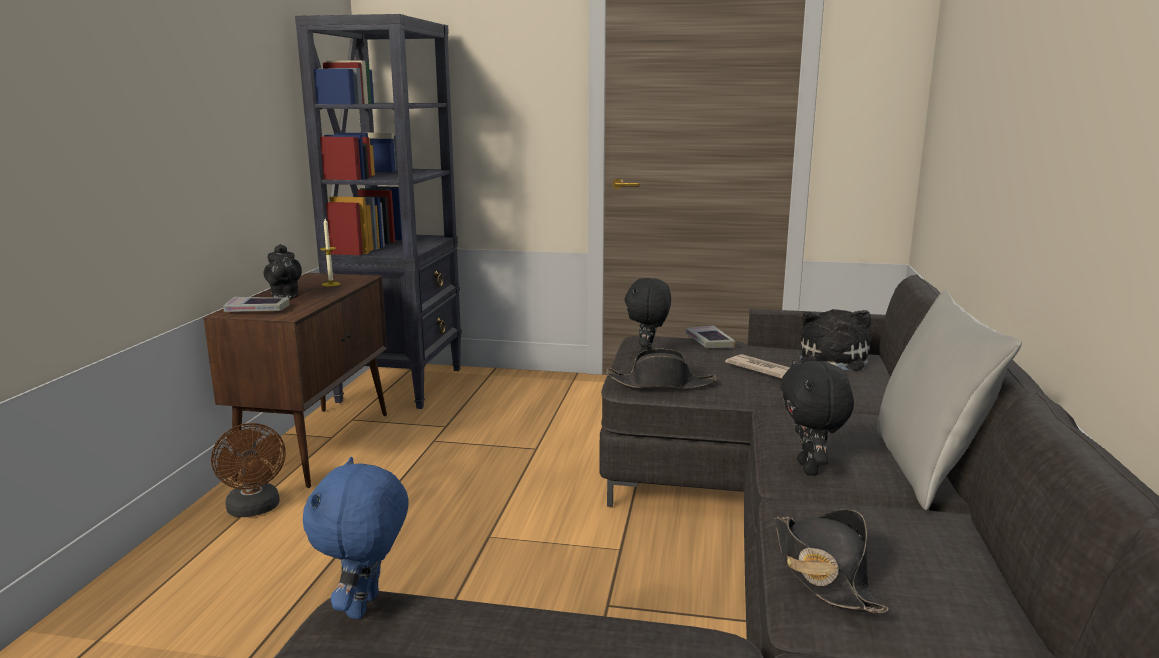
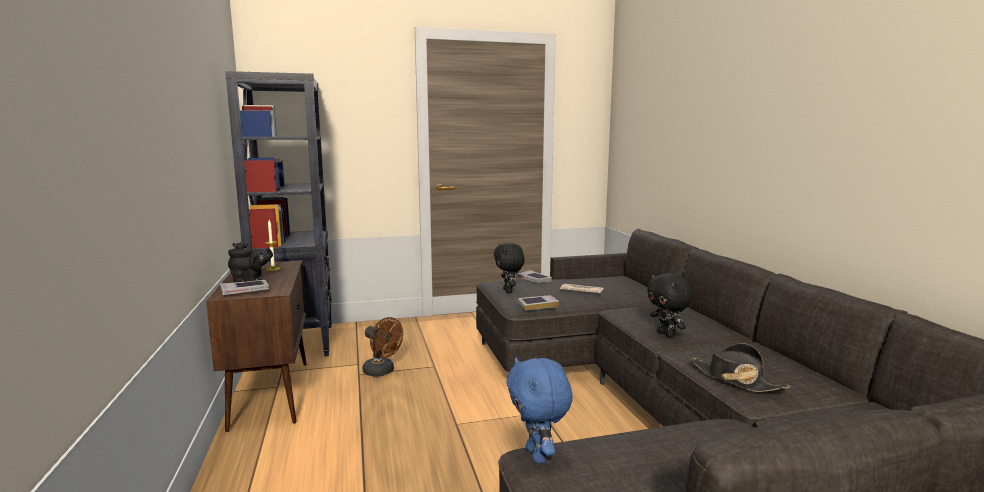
camera: 25 degrees left, 5 degrees down
brown fan [211,423,285,517] -> brown fan moved to [362,317,403,377]
black teapot [264,244,302,298] -> black teapot turned 60 degrees counterclockwise [228,242,273,282]
black hat [606,349,717,389] -> book [518,295,559,310]
plush toy [800,309,871,371] -> none
grey pillow [877,289,1022,510] -> none

